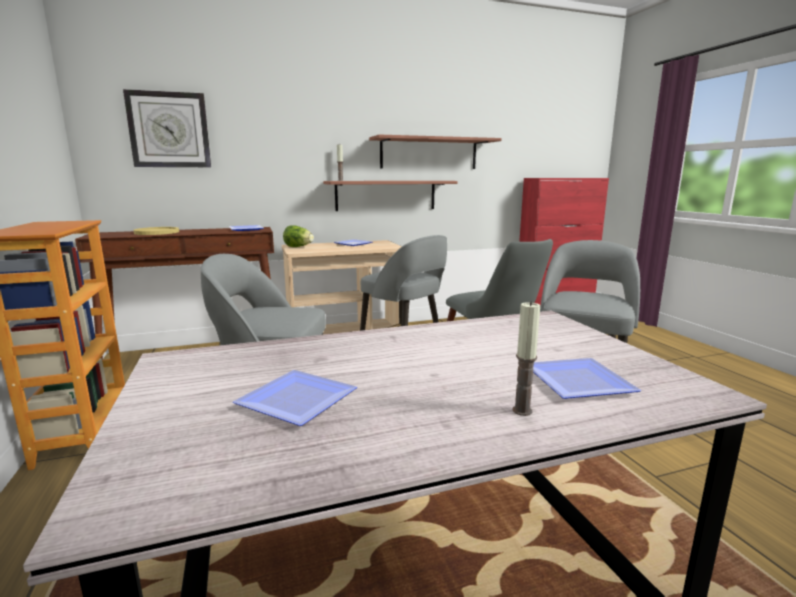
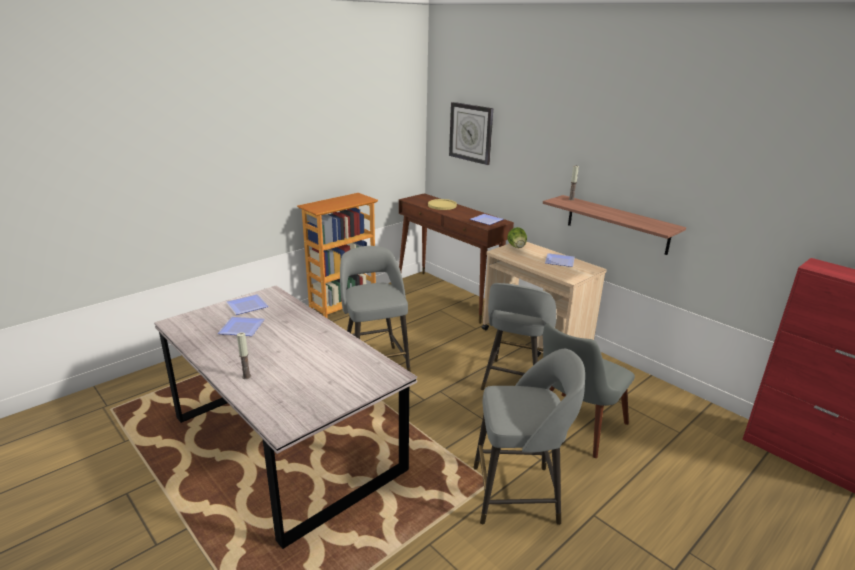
camera: 65 degrees right, 10 degrees up
shelf [369,135,502,169] -> none
plate [533,358,641,399] -> plate moved to [226,294,269,315]

